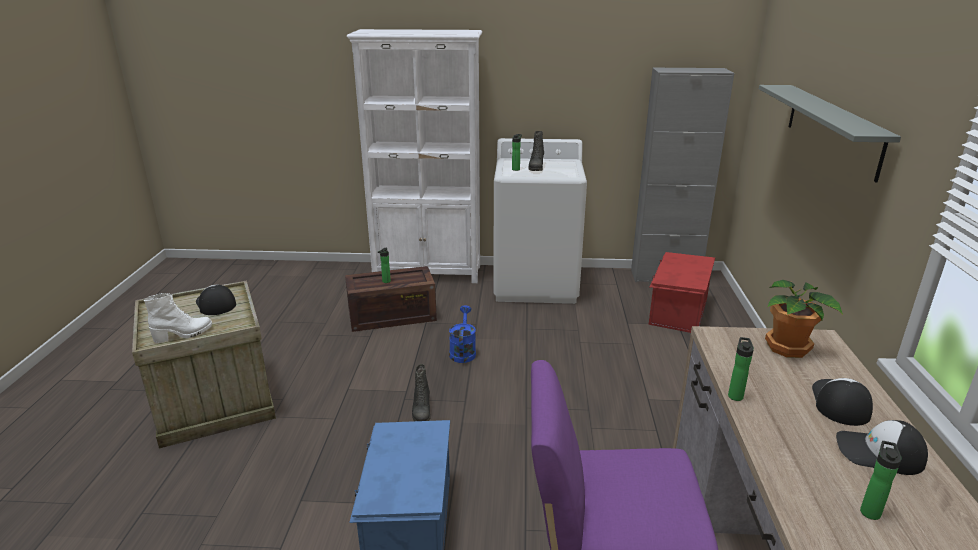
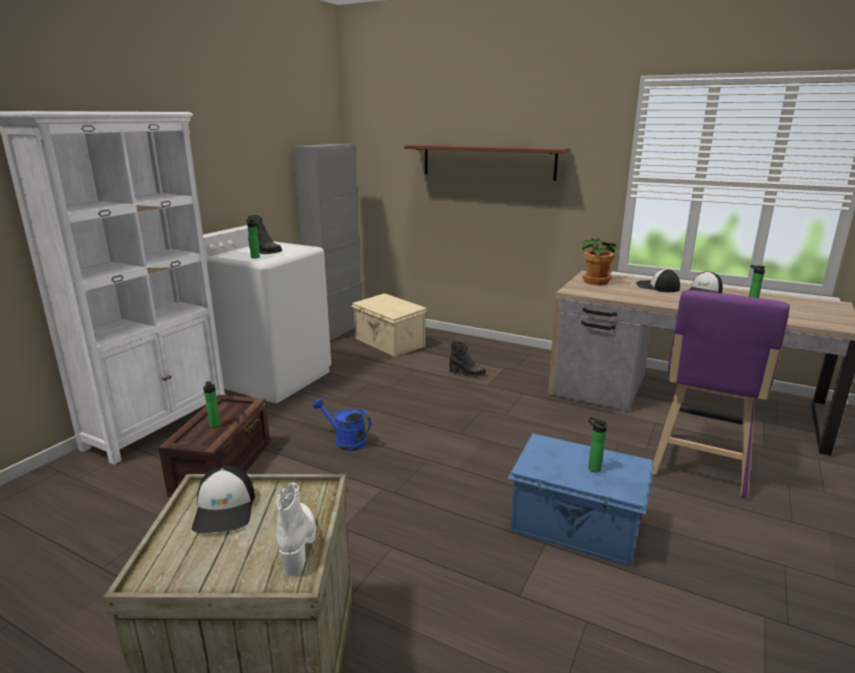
camera: 65 degrees left, 5 degrees down
cap [196,285,236,315] -> cap turned 90 degrees counterclockwise [192,466,255,533]
black boot [412,364,431,421] -> black boot moved to [449,342,486,377]
red storage box [648,252,715,333] -> beige storage box [351,293,427,357]
bottle [728,337,754,401] -> bottle moved to [588,417,607,472]
grey shelf [759,85,901,183] -> brown shelf [404,144,570,181]

